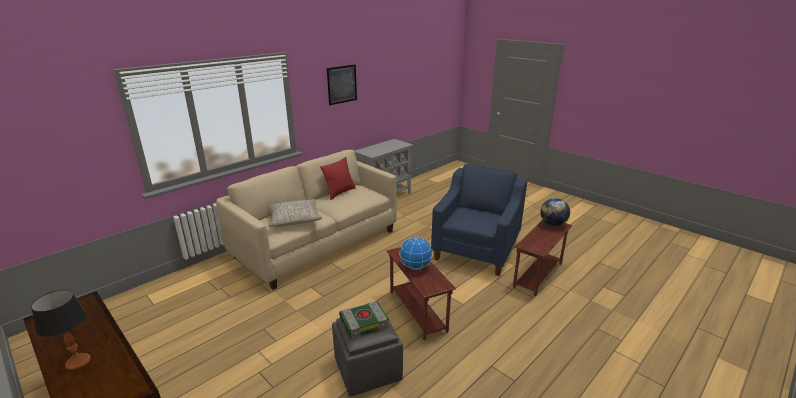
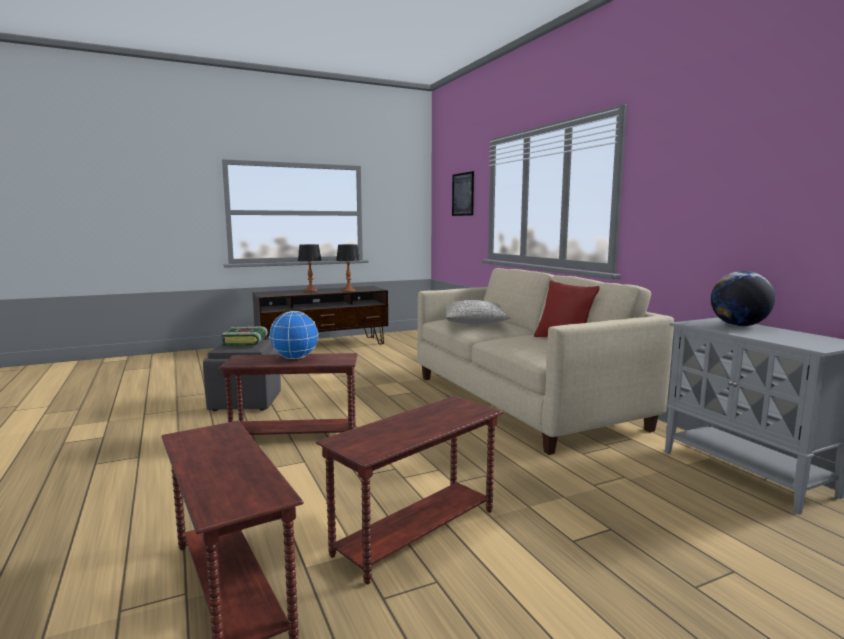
camera: 110 degrees right, 15 degrees down
picture [327,65,357,105] -> picture moved to [452,171,474,216]
blue armchair [431,164,528,276] -> brown side table [316,396,504,585]
globe [540,198,570,226] -> globe moved to [711,271,775,326]
none -> table lamp [336,244,360,292]

